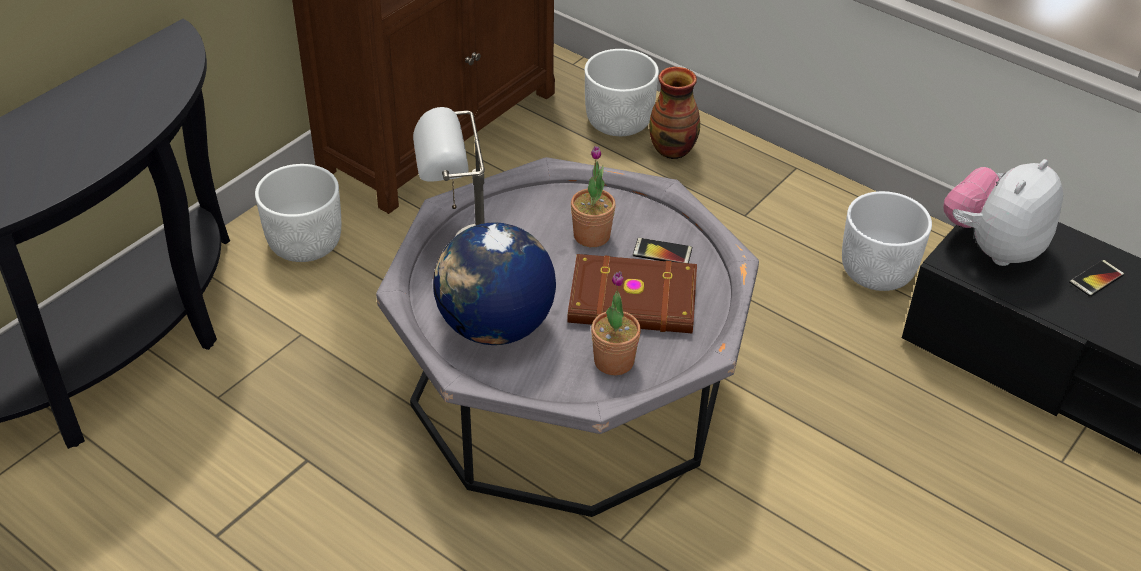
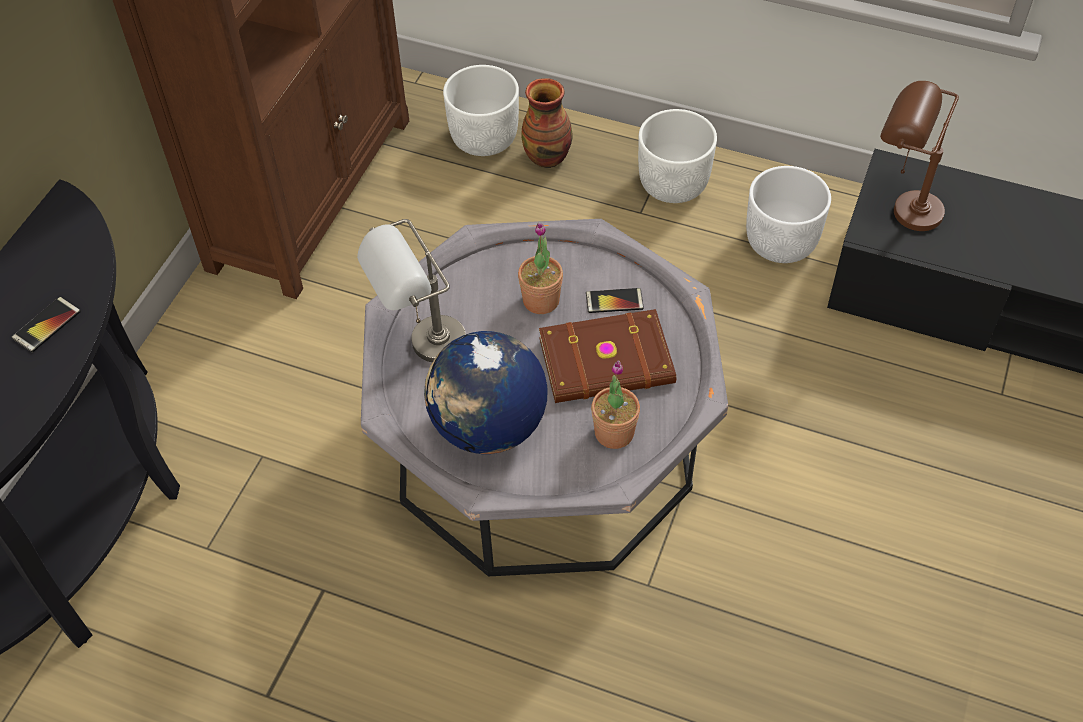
camera: 15 degrees left, 10 degrees up
white planter [255,164,341,262] -> white planter moved to [638,109,717,203]
plush toy [944,159,1063,266] -> brown table lamp [880,81,959,231]
phone [1069,260,1124,297] -> phone moved to [12,297,81,352]

